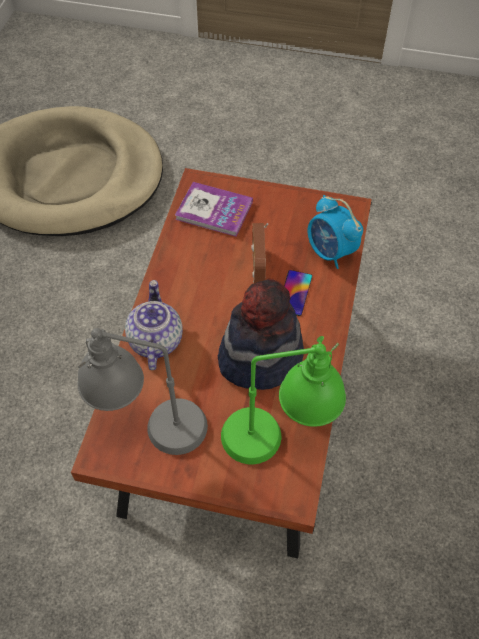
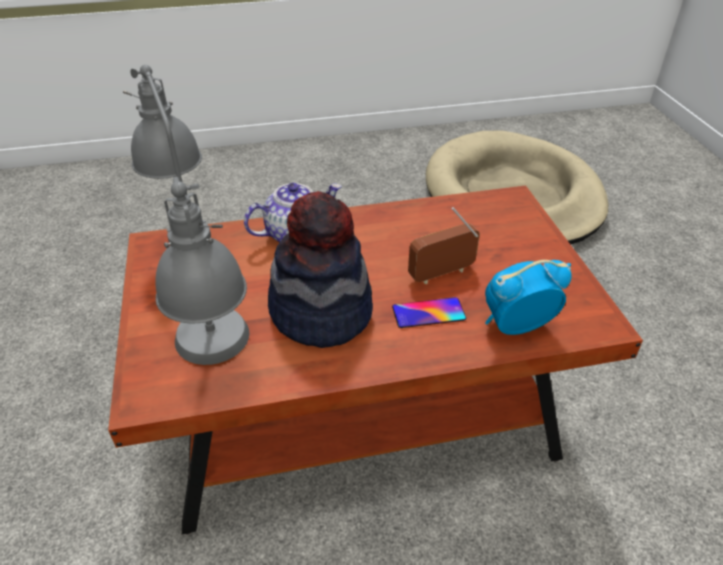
camera: 65 degrees right, 15 degrees down
book [175,182,253,237] -> none
green table lamp [221,336,346,464] -> grey table lamp [155,177,249,365]
alarm clock [308,195,363,269] -> alarm clock turned 45 degrees clockwise [485,260,572,335]

